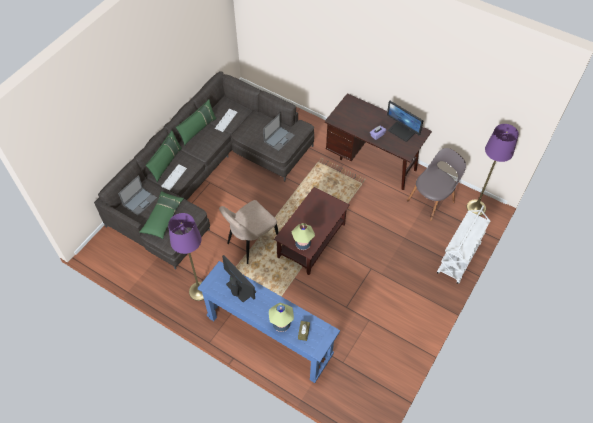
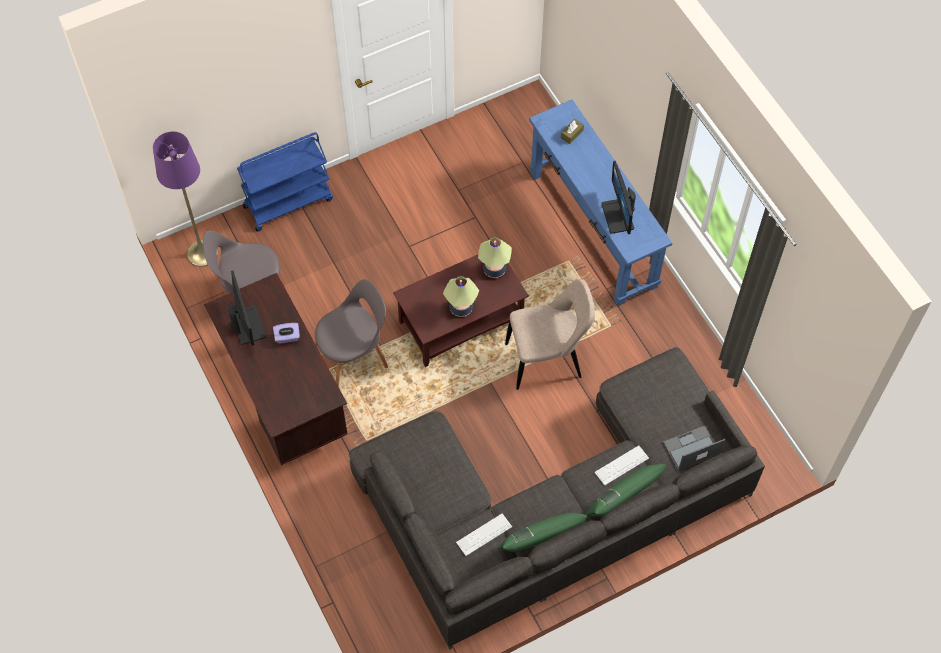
camera: 150 degrees left, 5 degrees up
green pillow [139,191,184,239] -> none
purple floor lamp [168,213,204,301] -> none
laptop [263,114,295,151] -> none
table lamp [269,303,294,332] -> table lamp moved to [443,277,479,317]
white cart [437,205,490,284] -> blue cart [237,132,333,232]
none -> grey chair [314,279,388,387]

